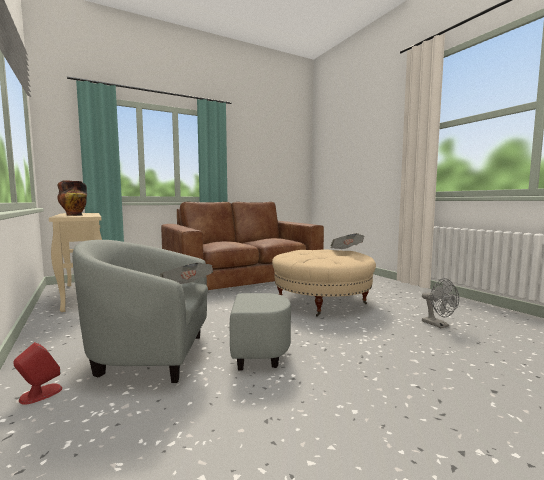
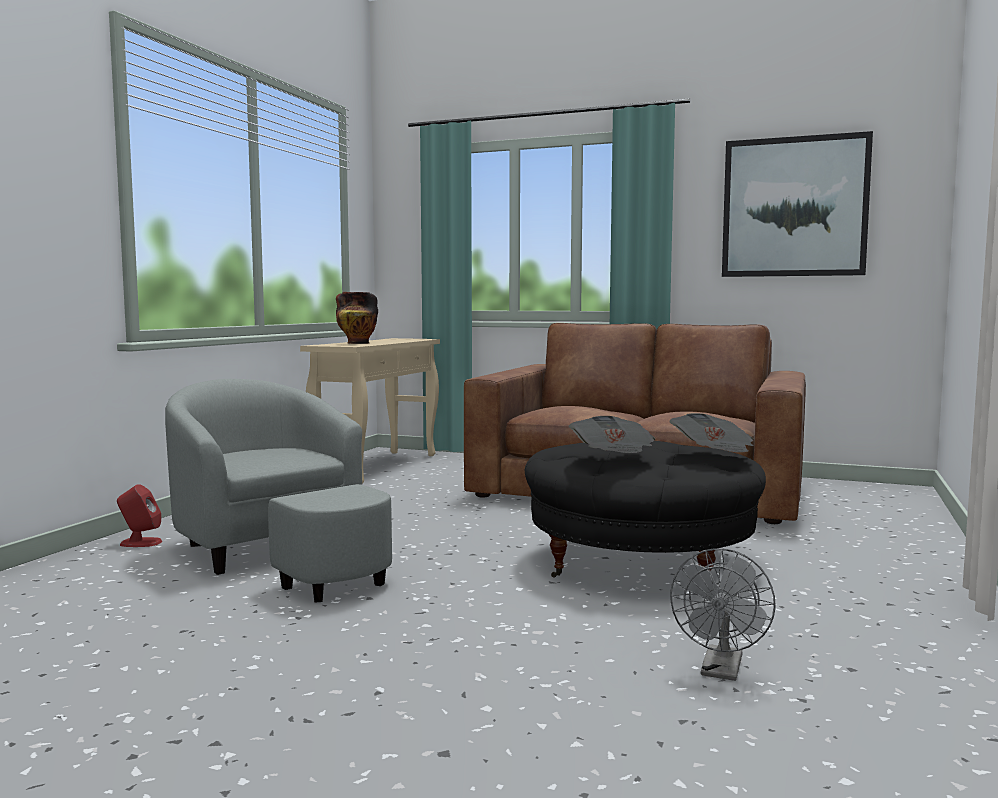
camera: 50 degrees right, 0 degrees up
newspaper [160,263,213,284] -> newspaper moved to [569,416,655,453]
beige ottoman [272,249,376,317] -> black ottoman [525,441,766,577]
none -> picture [722,131,873,277]

